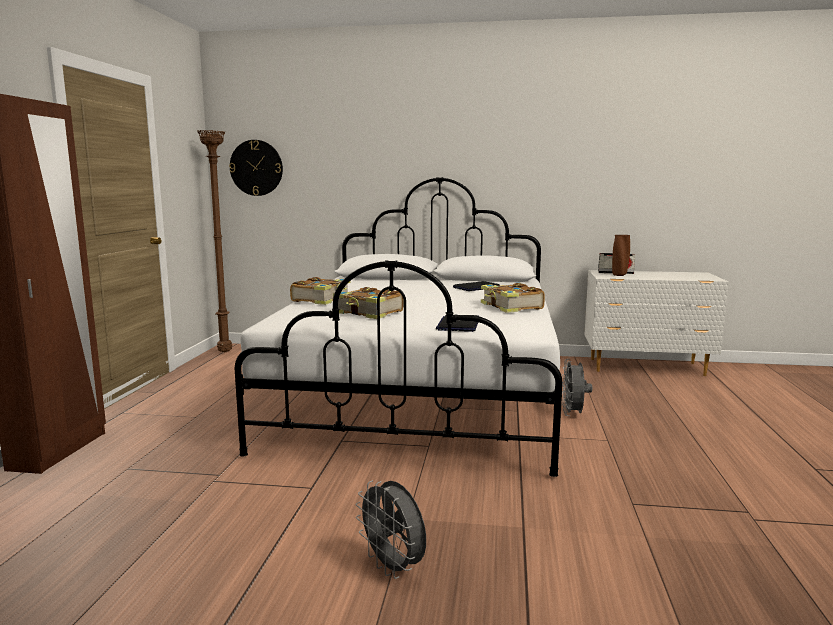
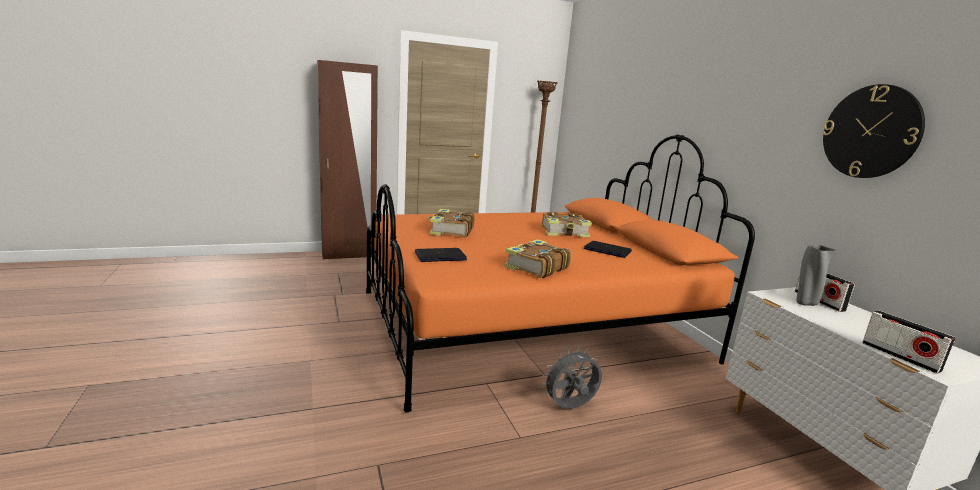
camera: 60 degrees right, 5 degrees up
wall clock [229,140,283,196] -> wall clock moved to [823,84,925,178]
white bed [235,177,563,477] -> orange bed [366,134,755,413]
book [290,277,351,305] -> book moved to [542,212,592,237]
grey fan [356,480,426,579] -> none
brown vase [612,235,630,276] -> grey vase [796,245,836,306]
none -> radio [862,310,955,374]

